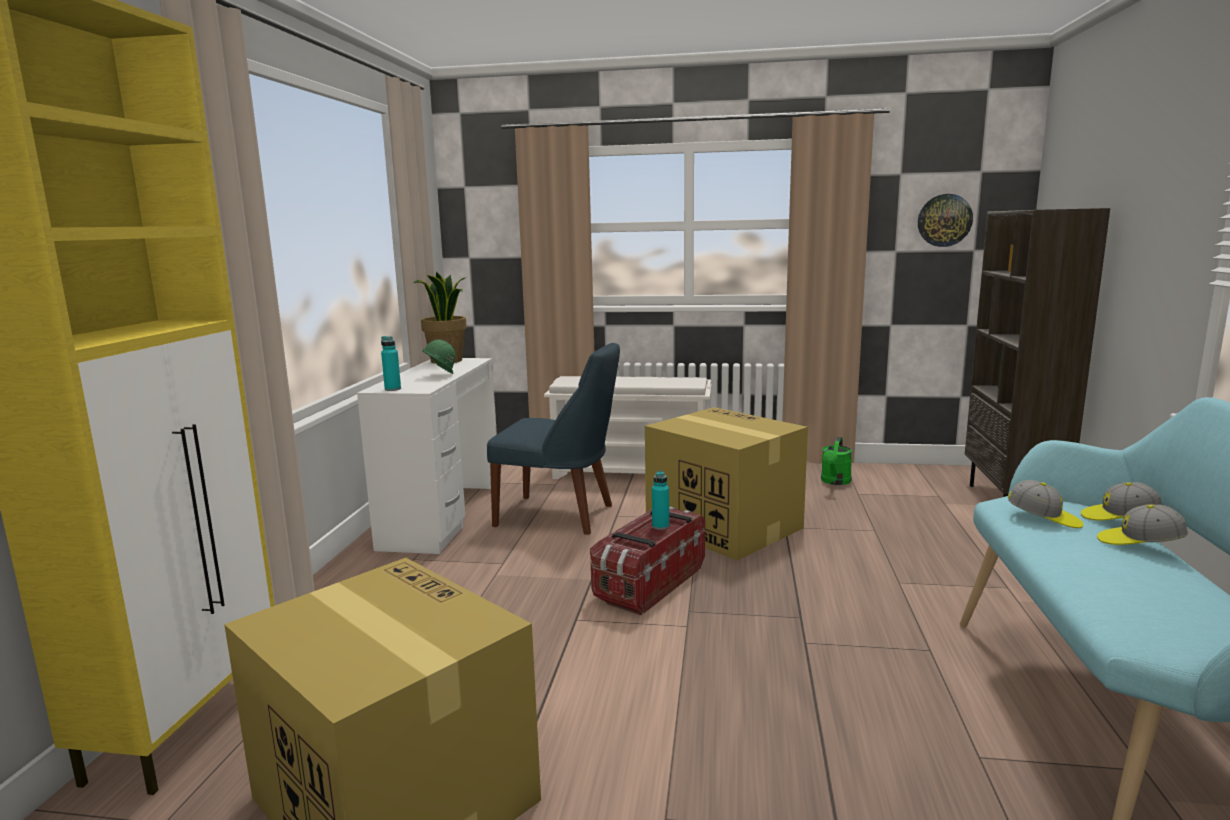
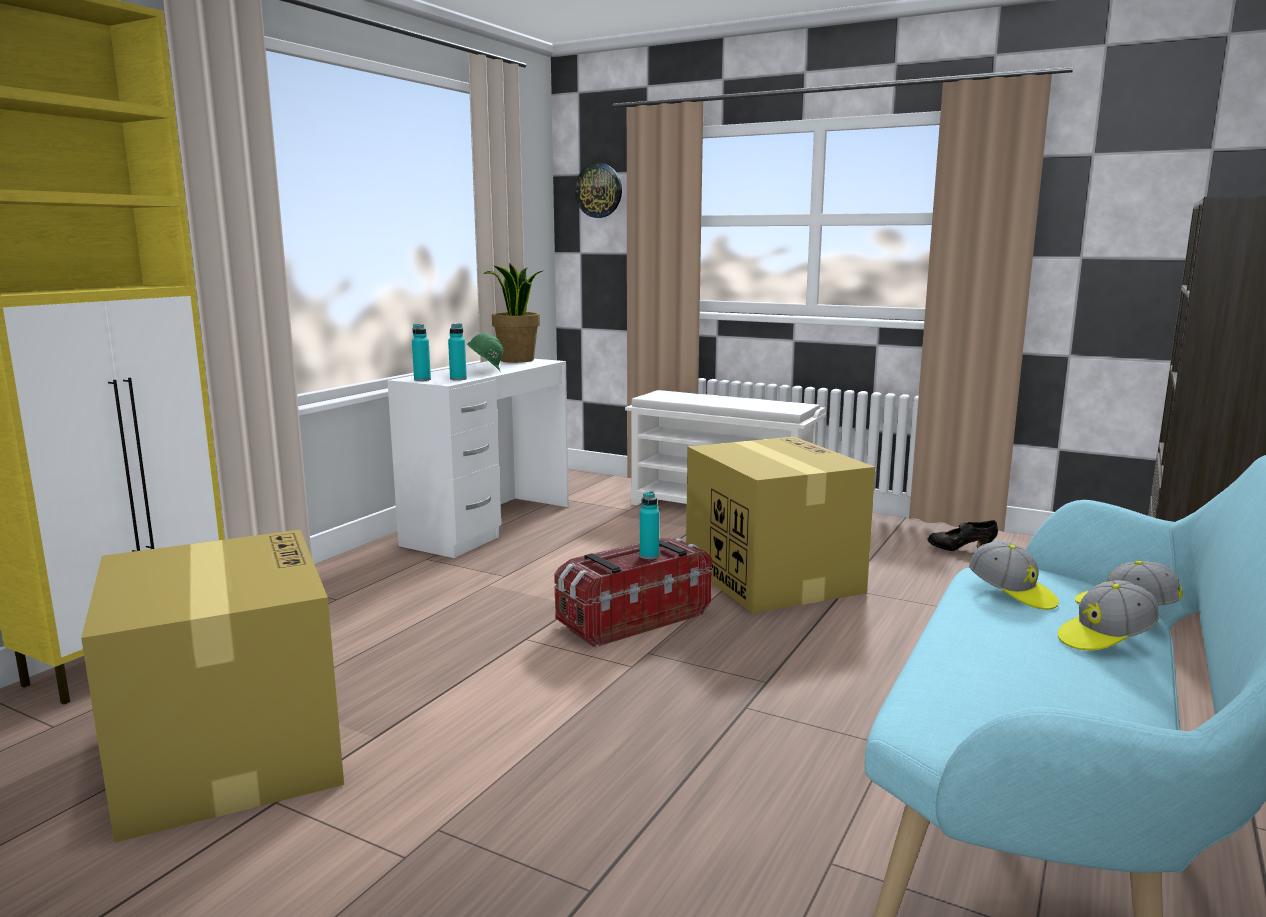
camera: 20 degrees right, 0 degrees up
blue chair [487,343,620,535] -> none
green watering can [821,437,852,485] -> black shoe [927,520,998,551]
wall clock [918,194,973,247] -> wall clock moved to [575,163,622,218]
cap [1097,504,1188,545] -> cap turned 60 degrees counterclockwise [1058,580,1159,650]
none -> turquoise bottle [448,323,467,381]

